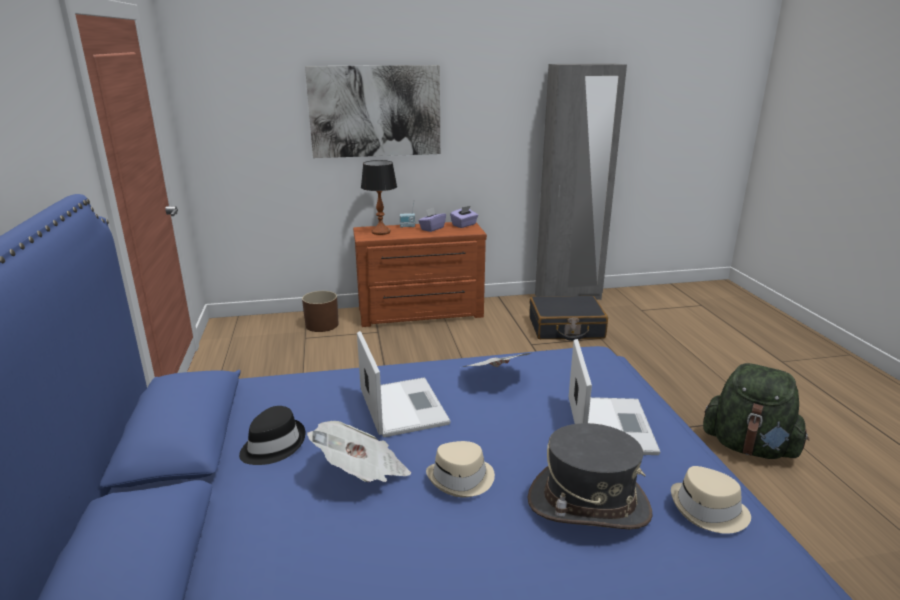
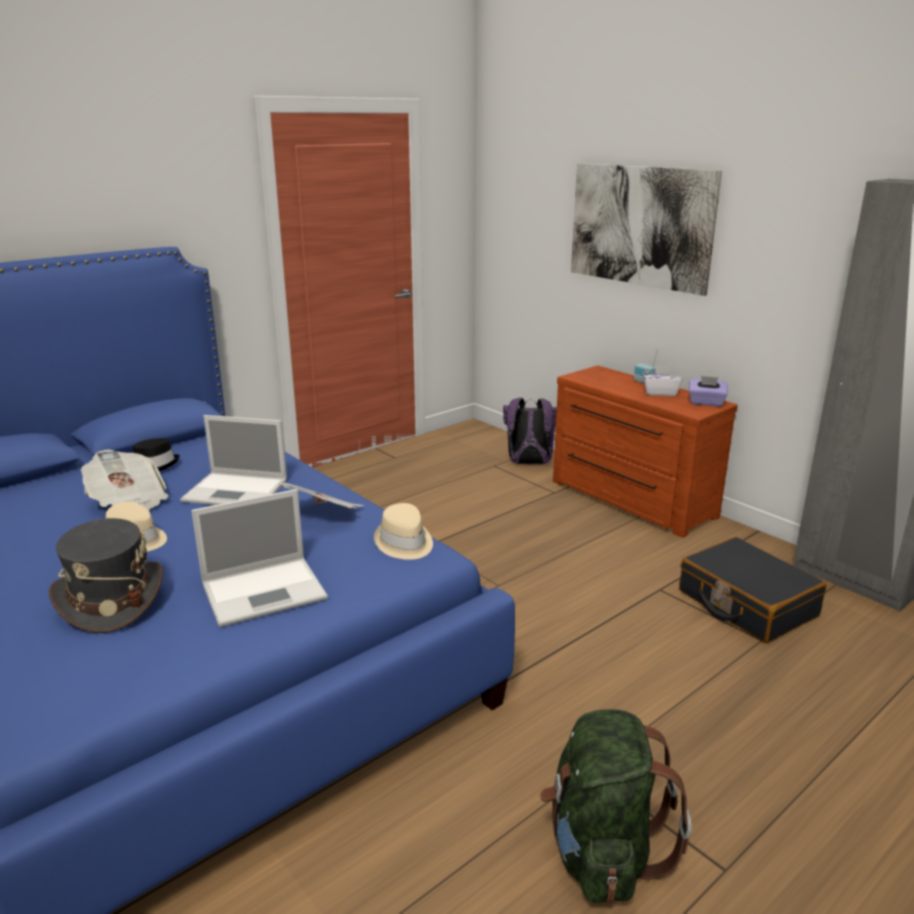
camera: 60 degrees right, 0 degrees up
brown planter [302,291,338,332] -> purple backpack [503,398,557,464]
laptop [357,331,451,438] -> laptop turned 60 degrees clockwise [180,415,287,505]
table lamp [361,160,397,235] -> none
purple tissue box [418,208,446,232] -> white tissue box [643,365,682,396]
beige hat [671,466,751,534] -> beige hat moved to [374,503,433,560]

